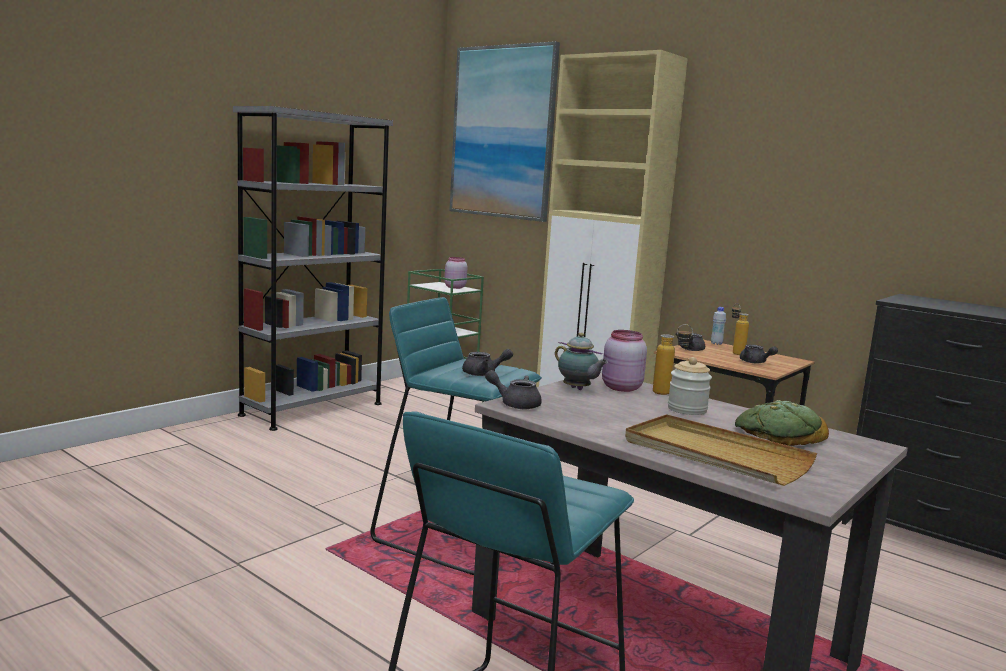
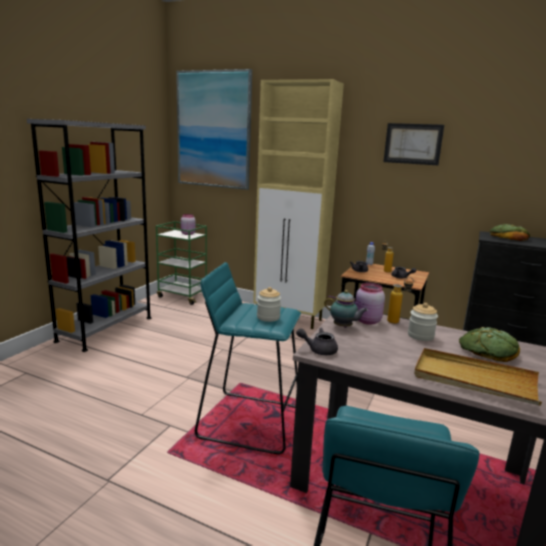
camera: 15 degrees left, 5 degrees up
grey teapot [462,349,513,376] -> jar [257,287,281,322]
none -> picture [383,123,444,165]
none -> bread [490,224,530,241]

